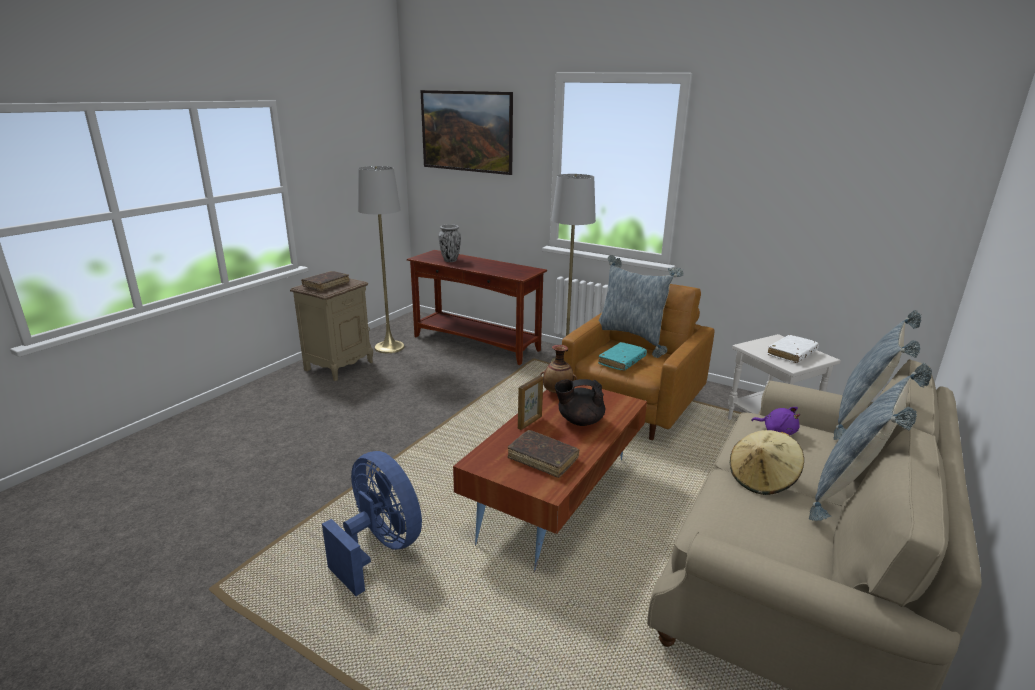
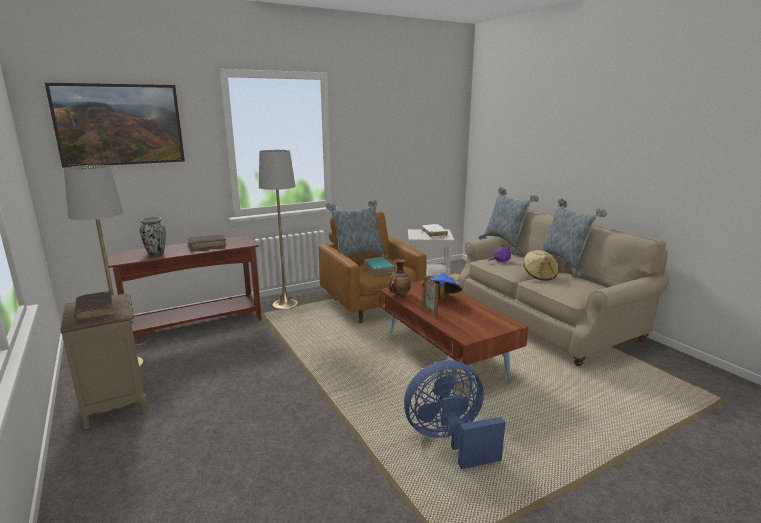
camera: 60 degrees left, 5 degrees down
brown book [507,430,579,478] -> brown book moved to [188,234,226,250]
black teapot [555,379,605,426] -> blue hat [423,273,462,300]

